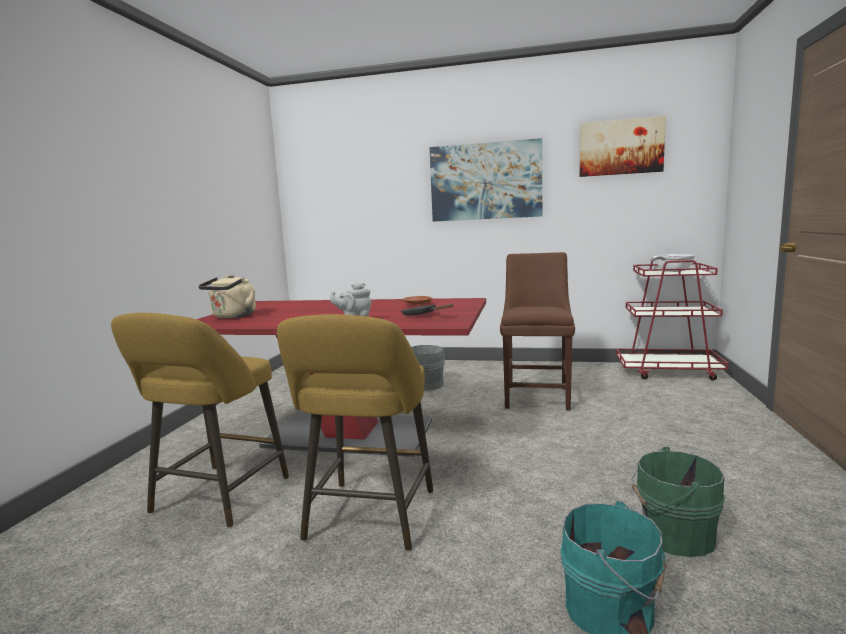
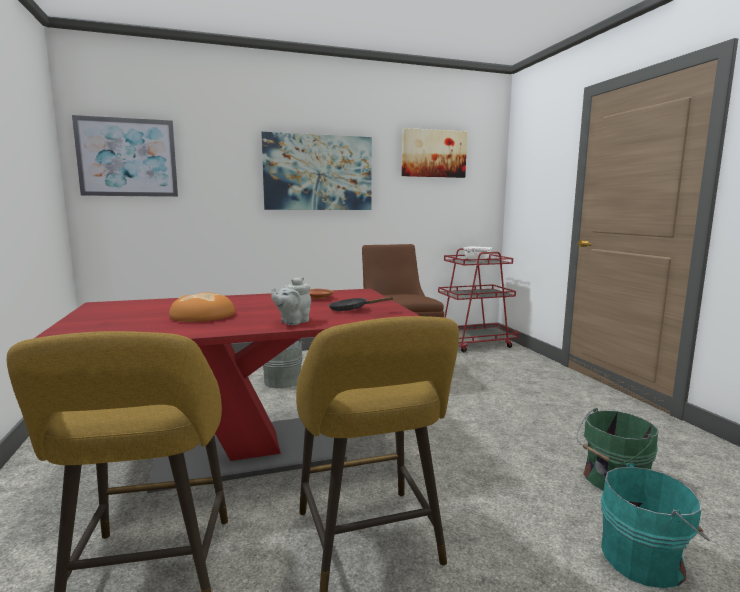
camera: 30 degrees left, 0 degrees up
beige kettle [198,275,256,318] -> none
none -> picture [72,115,178,197]
none -> bread [169,292,235,322]

